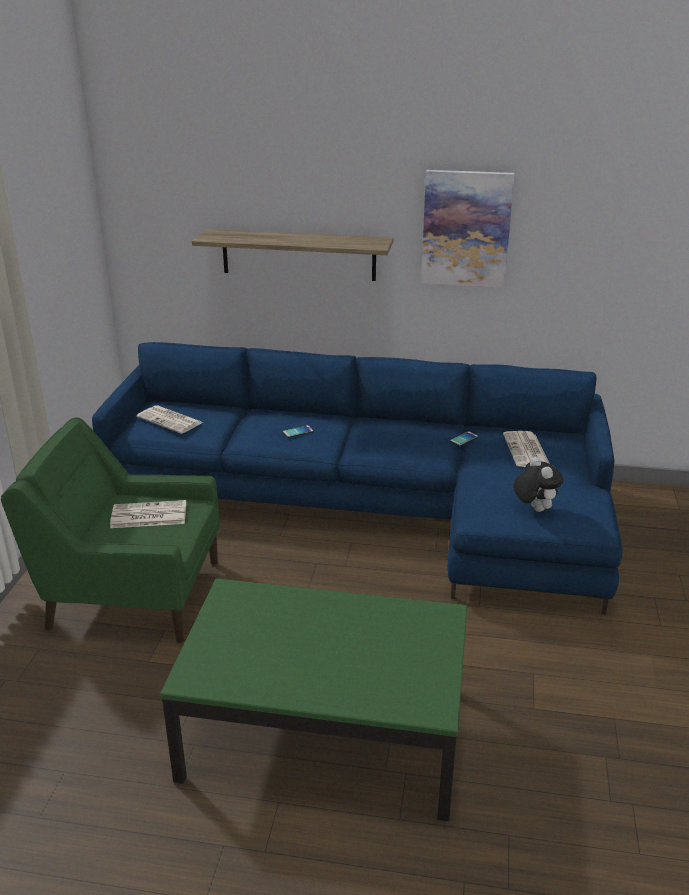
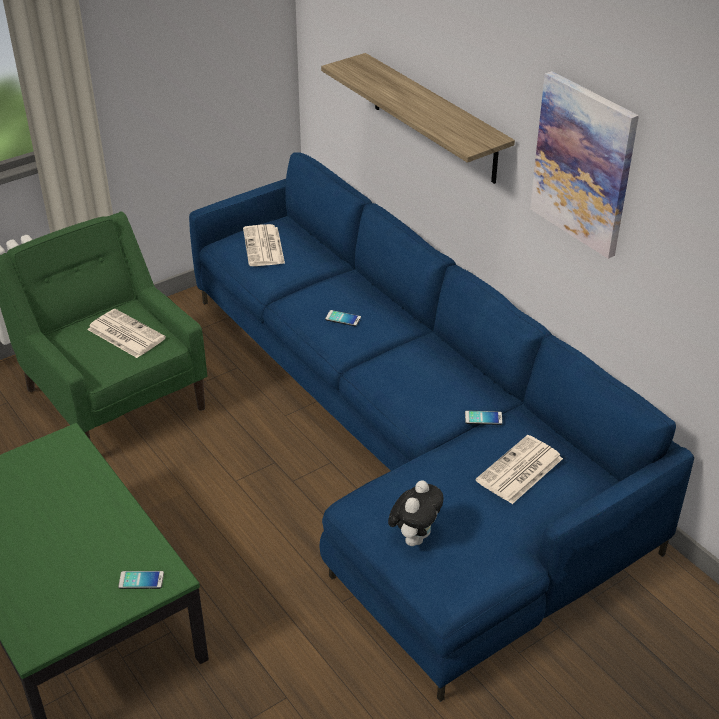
camera: 45 degrees right, 10 degrees up
none -> phone [118,571,164,589]

